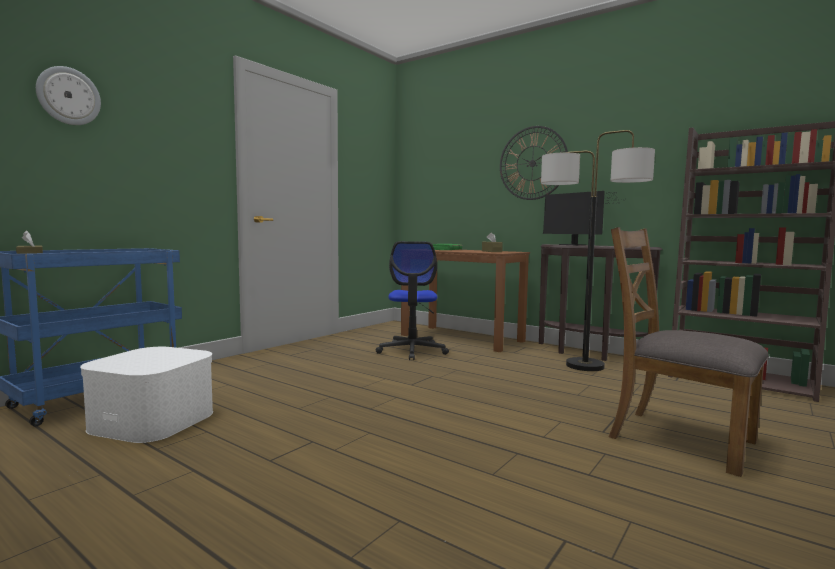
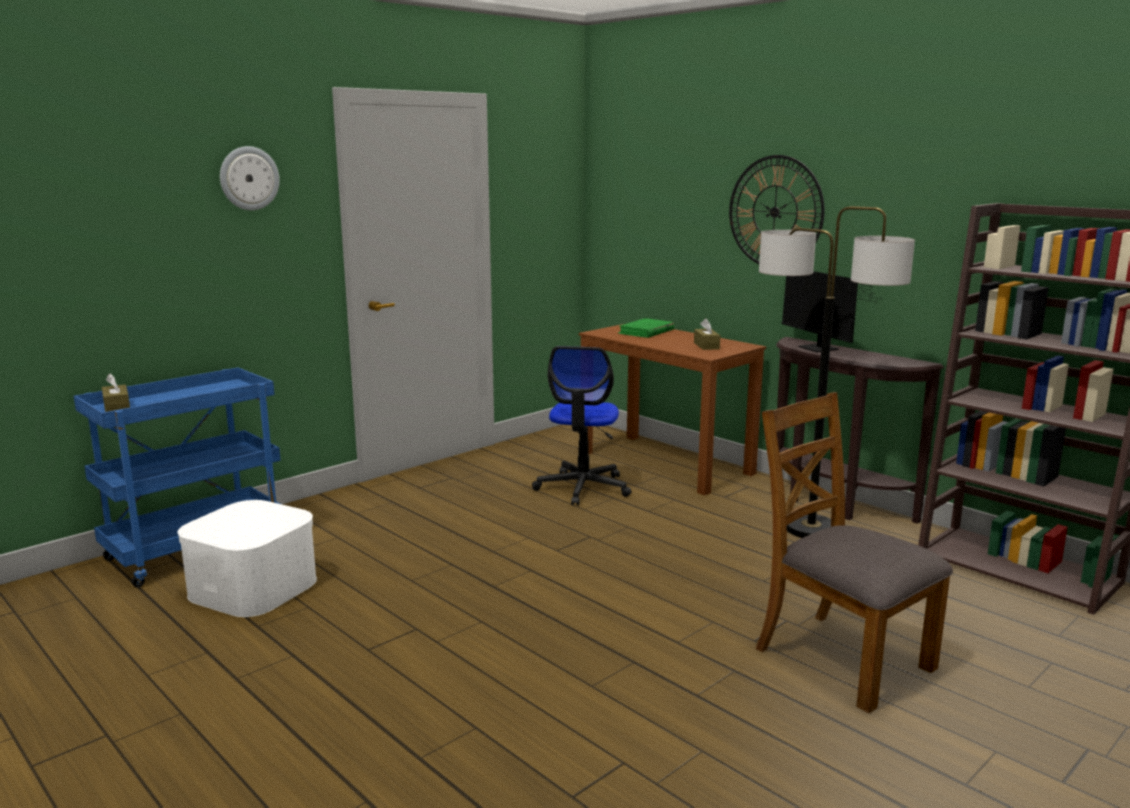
camera: 10 degrees right, 10 degrees up
wall clock [36,66,101,125] -> wall clock moved to [220,146,280,210]

